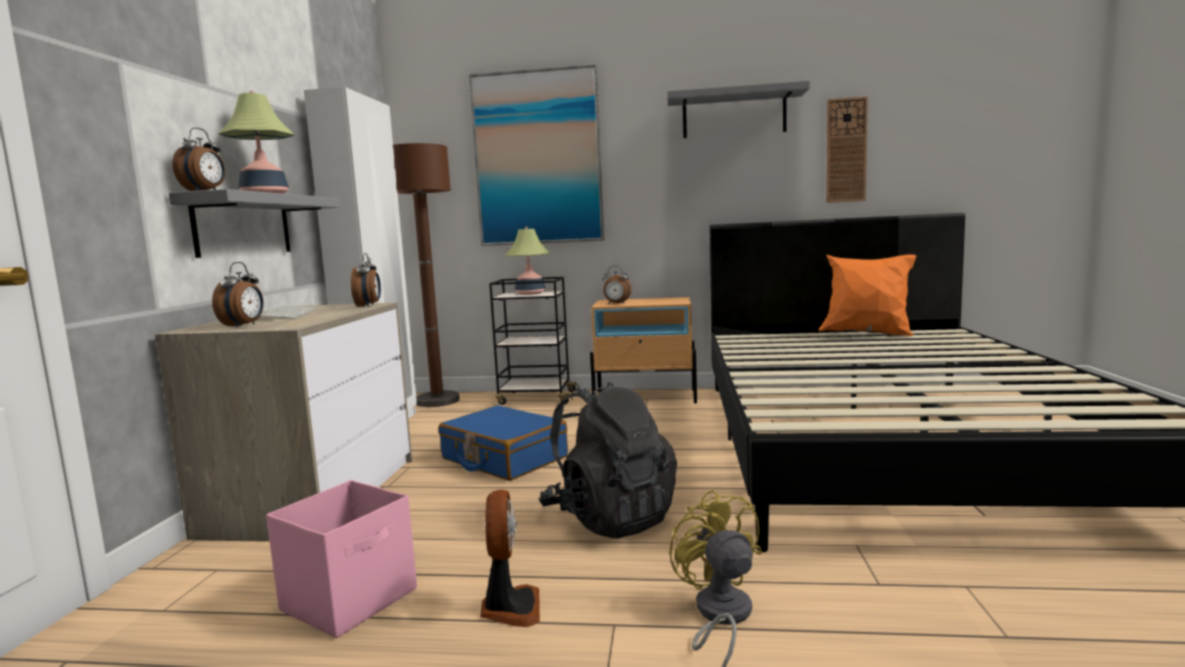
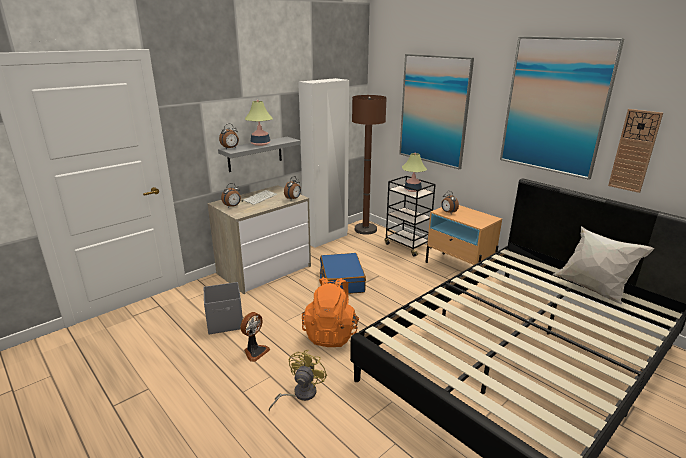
camera: 40 degrees right, 15 degrees up
pink storage box [266,480,417,638] -> grey storage box [204,282,243,334]
black backpack [539,382,677,539] -> orange backpack [302,277,360,347]
grey shelf [667,81,810,138] -> picture [500,36,625,180]
orange pillow [818,254,916,336] -> white pillow [553,226,654,305]

